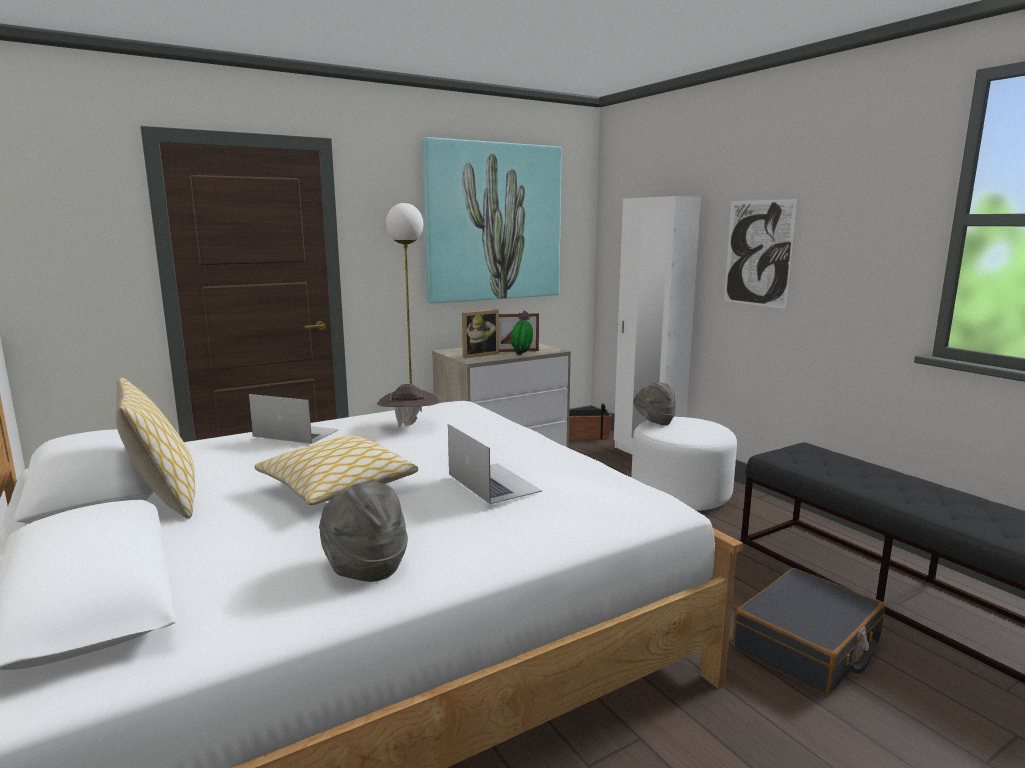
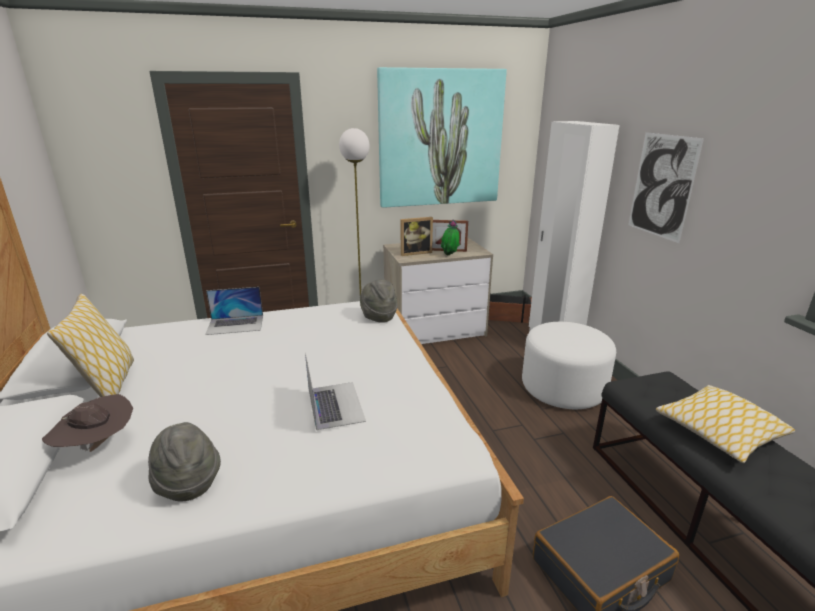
camera: 15 degrees right, 10 degrees up
laptop [249,394,339,444] -> laptop turned 135 degrees clockwise [205,287,263,335]
pillow [255,436,418,505] -> pillow moved to [656,385,795,463]
brown hat [377,384,439,427] -> brown hat moved to [42,394,133,452]
grey hat [634,382,676,425] -> grey hat moved to [360,279,397,323]

